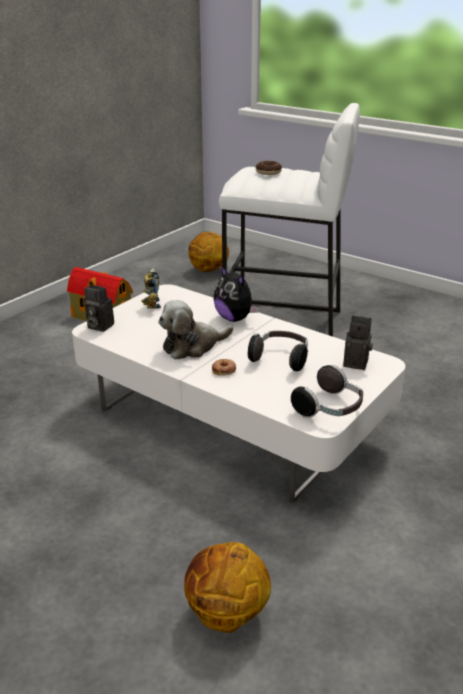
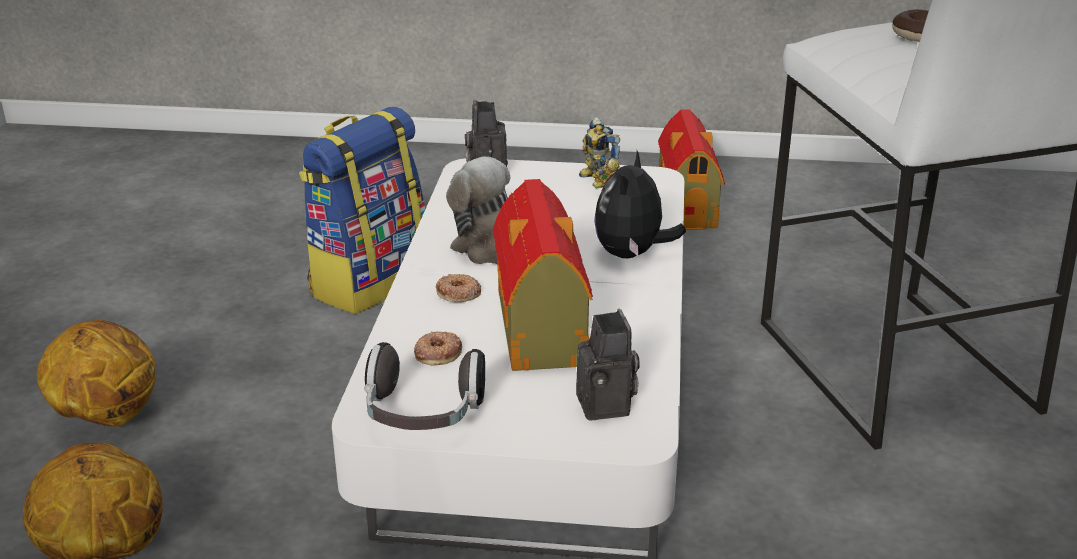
camera: 60 degrees right, 0 degrees up
toy robot [142,268,161,309] -> toy robot turned 75 degrees counterclockwise [579,117,620,188]
basketball [189,232,229,272] -> basketball moved to [37,320,156,427]
headphones [248,331,308,371] -> toy house [493,179,593,371]
none -> backpack [299,107,426,314]
none -> donut [414,331,462,366]

